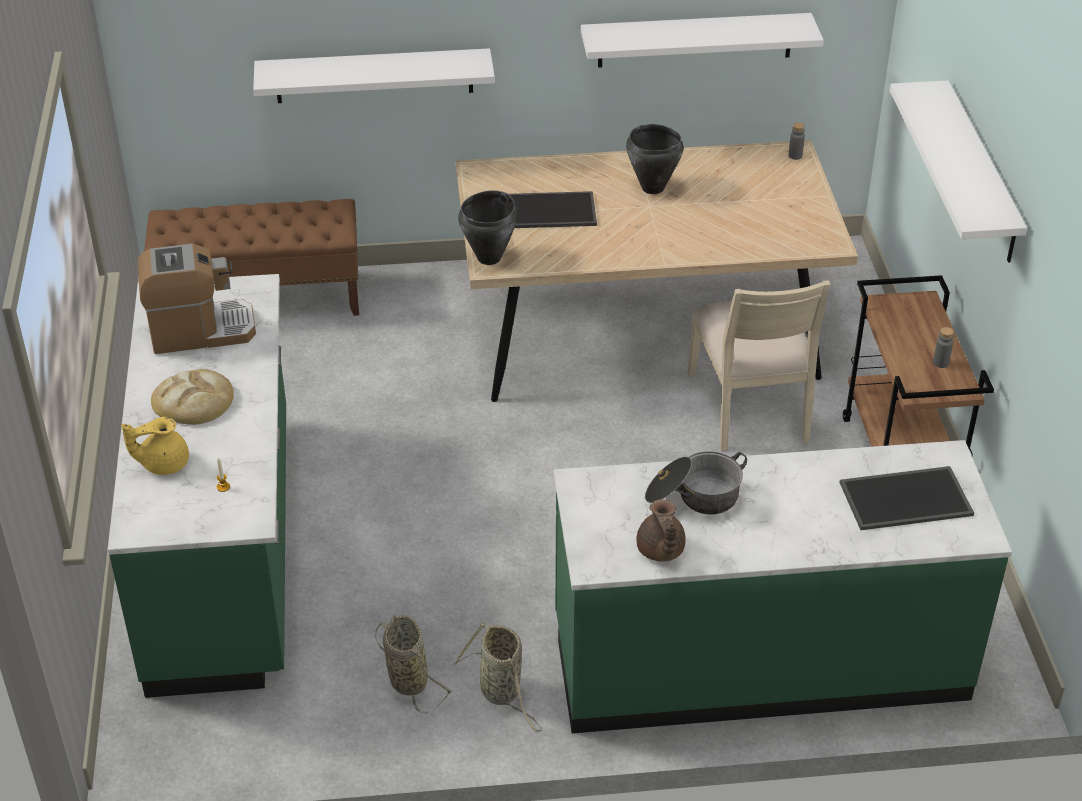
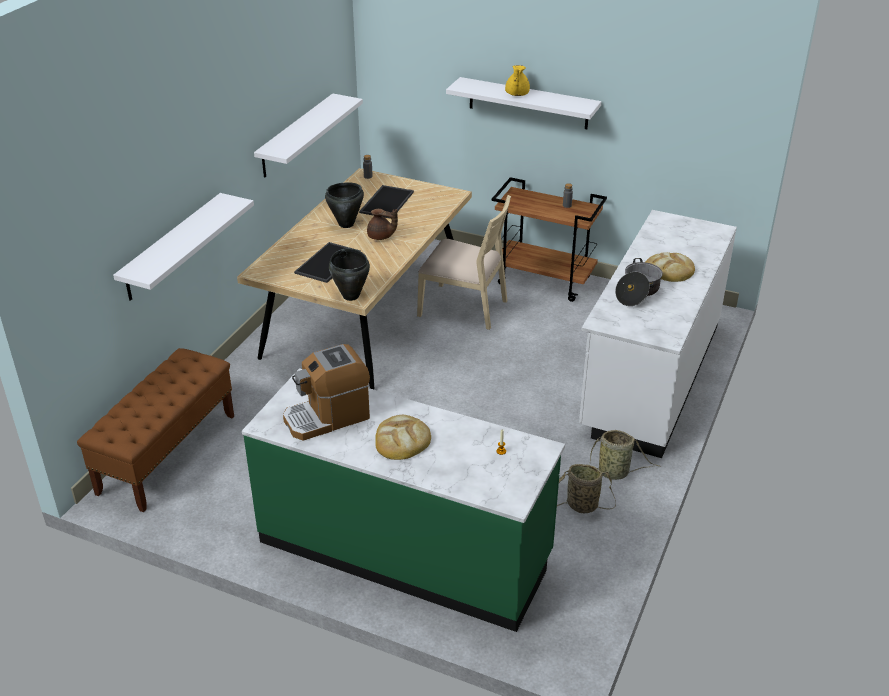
camera: 60 degrees left, 5 degrees down
yellow teapot [122,417,189,475] -> yellow teapot moved to [505,65,530,96]
coffee machine [138,244,256,354] -> coffee machine turned 135 degrees counterclockwise [283,344,370,441]
green counter [554,440,1012,733] -> white counter [579,210,737,458]
brown teapot [636,499,686,562] -> brown teapot moved to [367,209,398,240]
tray [840,466,974,530] -> tray moved to [359,185,414,219]
none -> bread [646,252,695,282]

